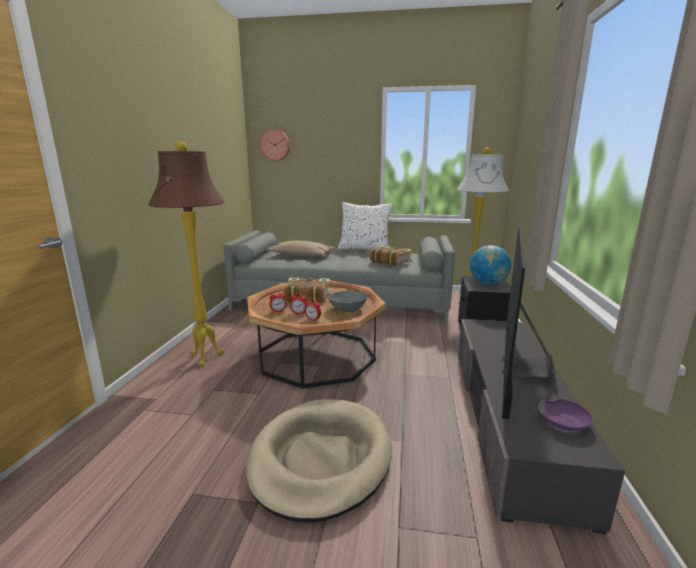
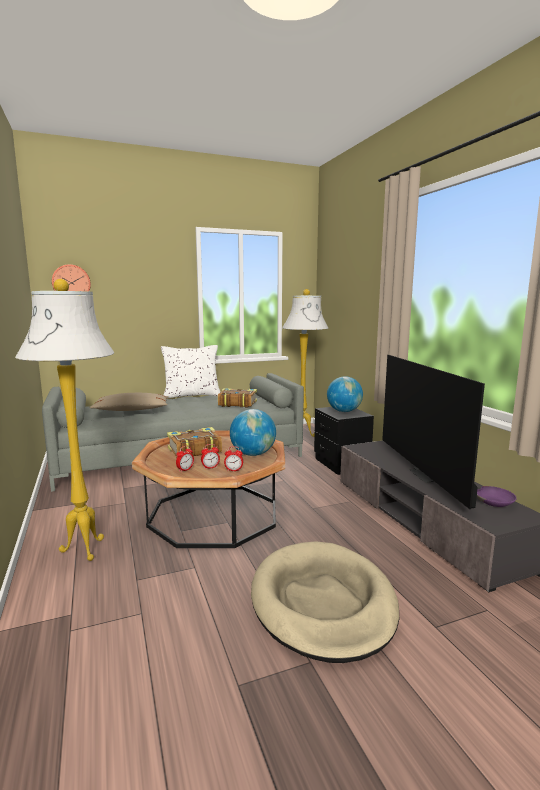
camera: 30 degrees left, 5 degrees down
brown floor lamp [148,141,225,367] -> white floor lamp [15,279,114,561]
grey bowl [329,291,368,312] -> globe [230,409,276,456]

